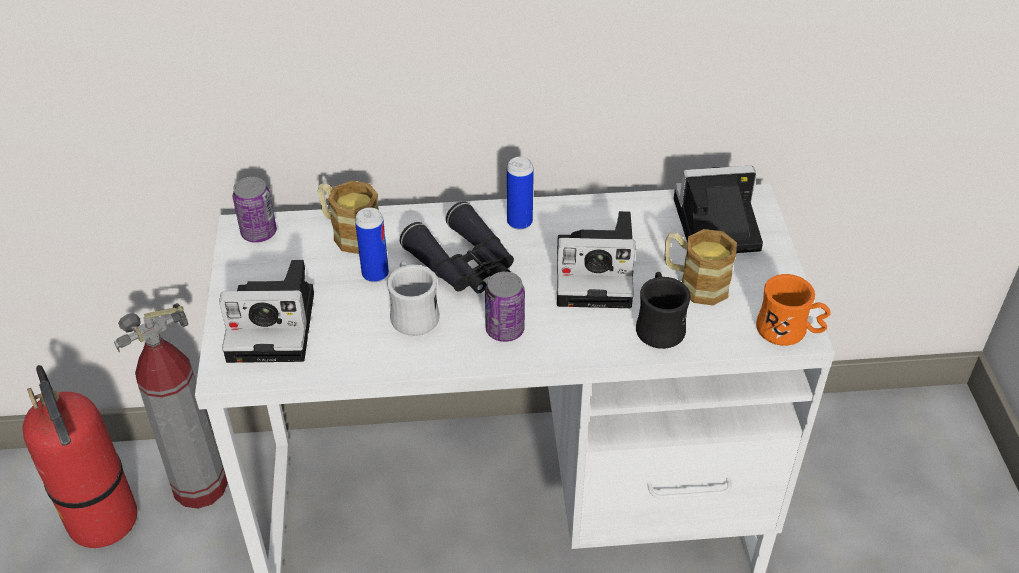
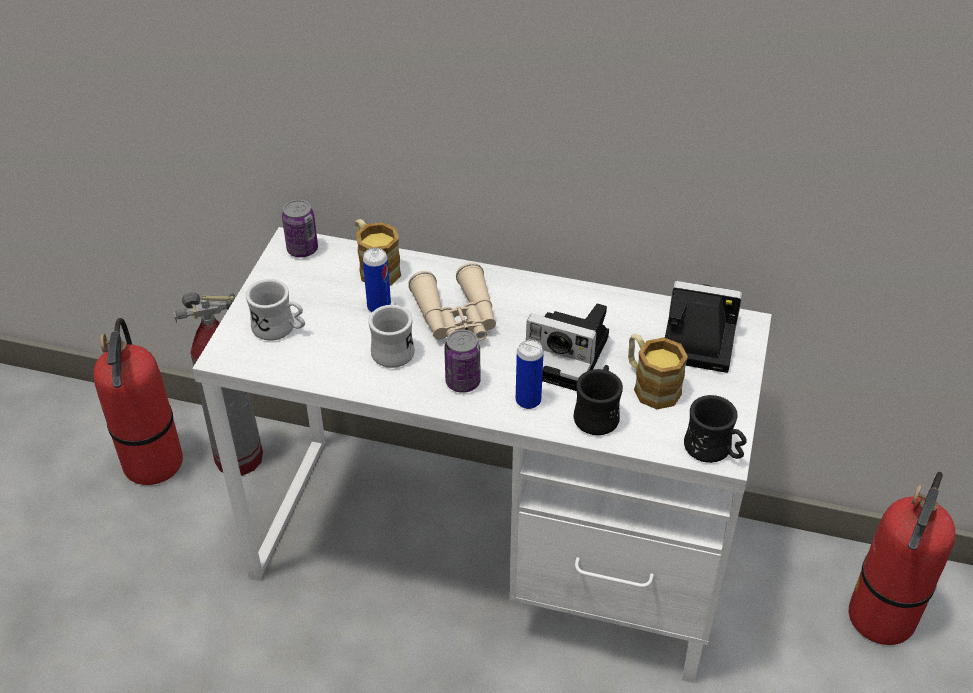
camera: 20 degrees right, 0 degrees up
camera [219,260,314,363] -> white mug [246,279,305,341]
black binoculars [400,201,514,294] -> beige binoculars [409,262,496,340]
can [507,157,534,230] -> can moved to [516,340,544,409]
orange mug [756,274,831,346] -> black mug [684,395,747,463]
none -> fire extinguisher [849,472,955,645]

